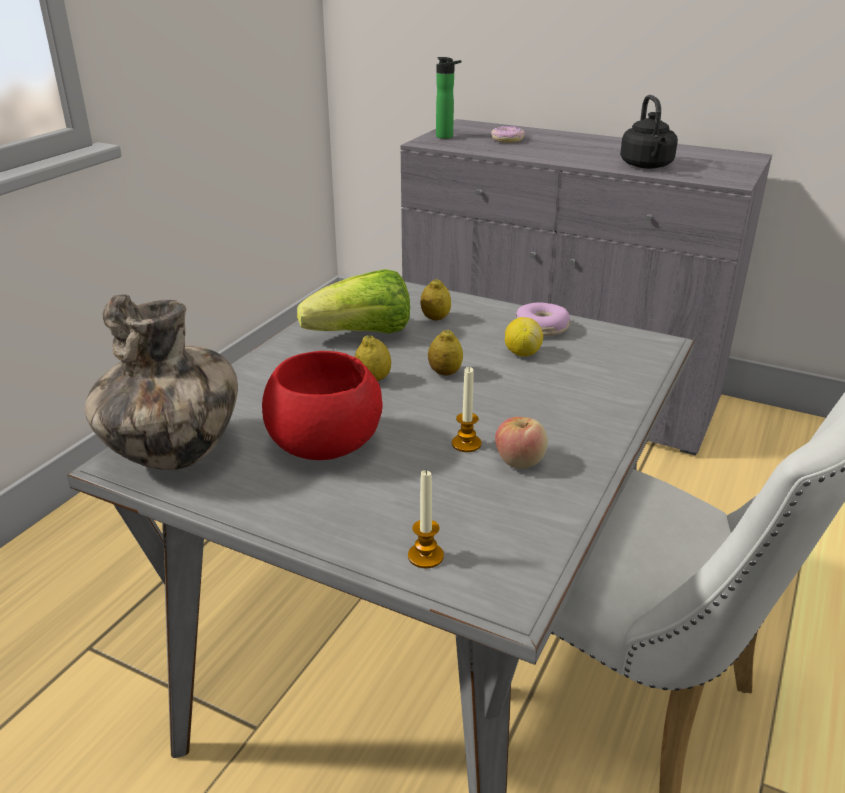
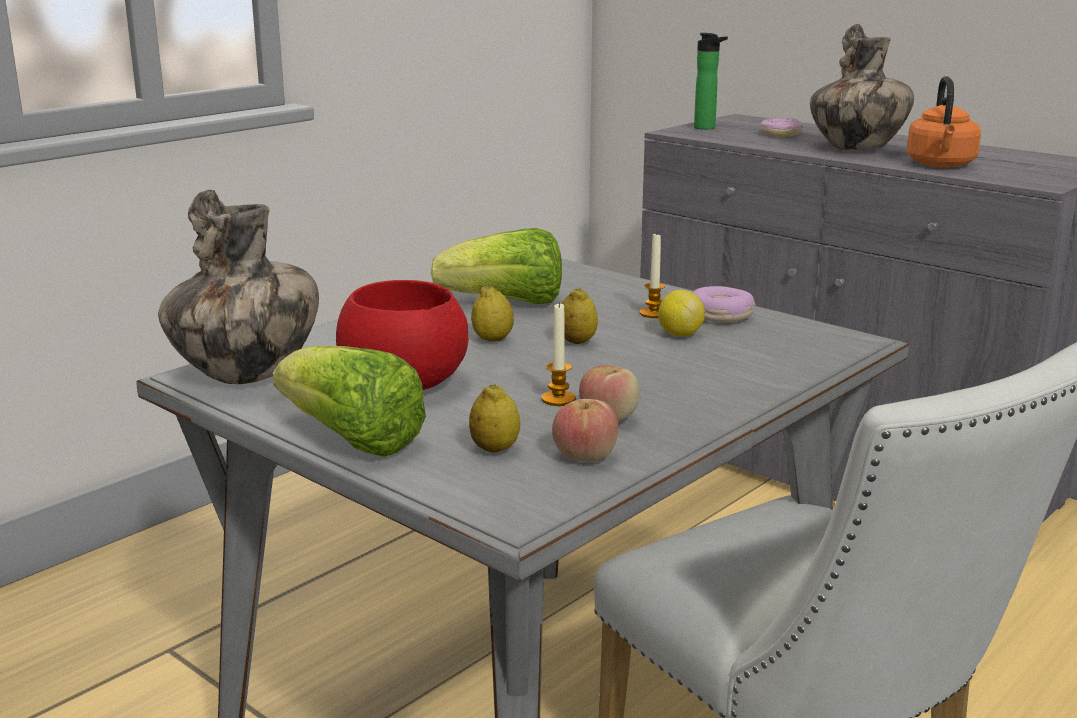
camera: 15 degrees right, 10 degrees down
candle [408,469,444,568] -> candle moved to [640,233,665,318]
lemon [421,279,451,321] -> lemon moved to [469,384,520,453]
black kettle [620,95,678,169] -> orange kettle [907,76,981,168]
none -> lettuce [273,346,426,457]
none -> apple [552,399,618,462]
none -> vase [810,24,914,150]

